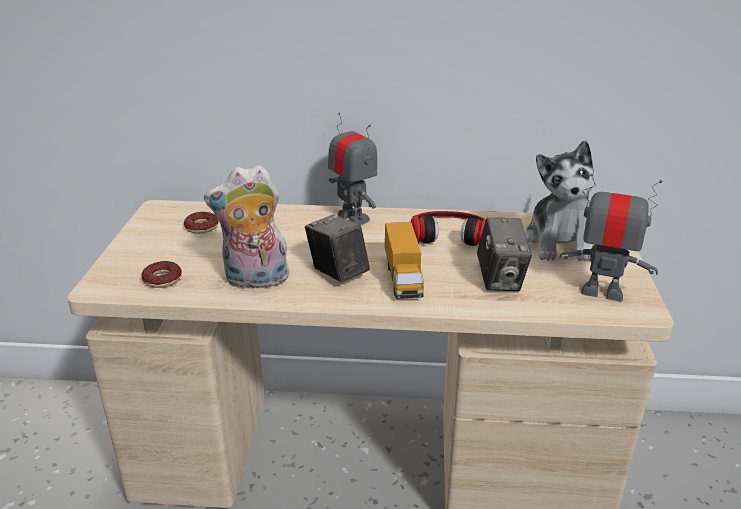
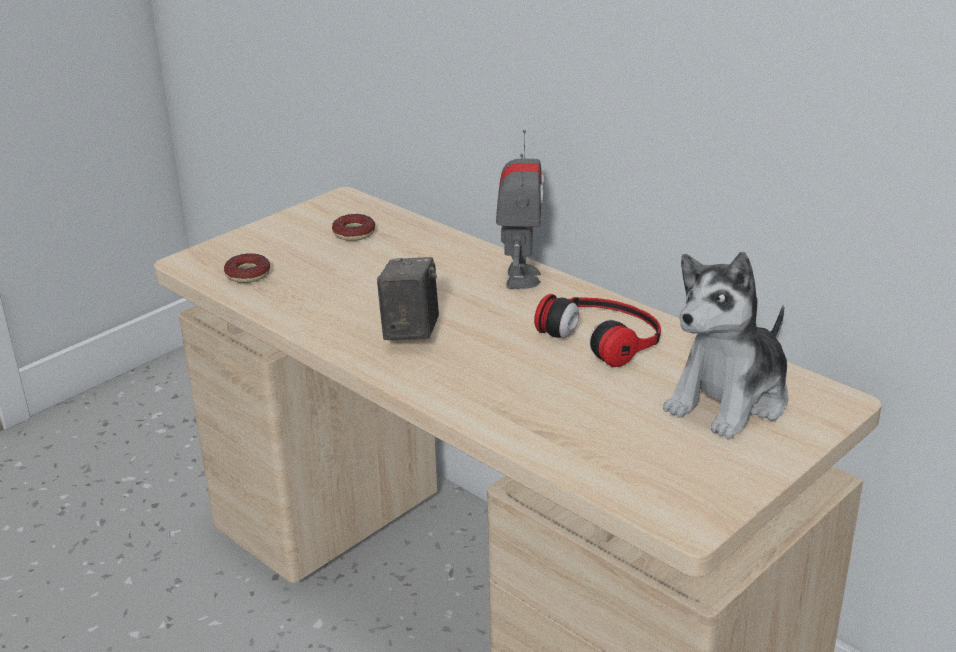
camera: 40 degrees right, 0 degrees up
plush toy [204,165,289,291] -> none
toy truck [385,222,424,299] -> none
camera [477,217,532,291] -> none
toy robot [560,174,663,301] -> none

